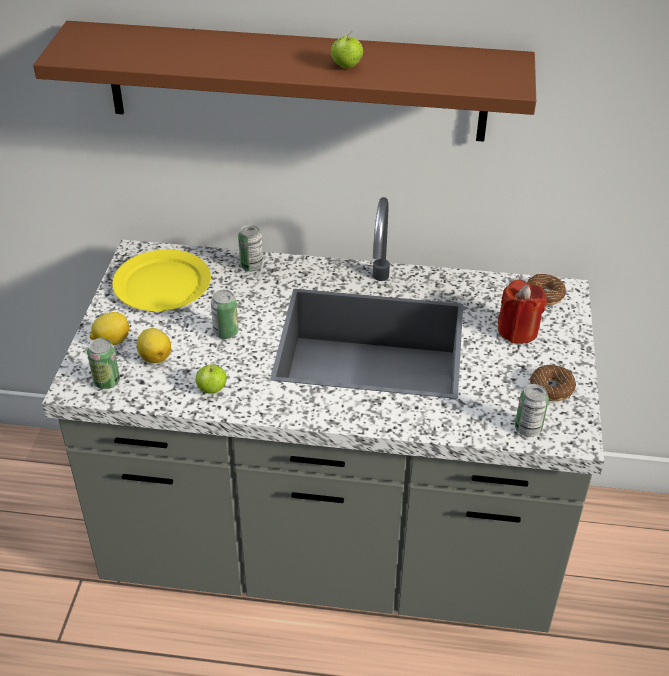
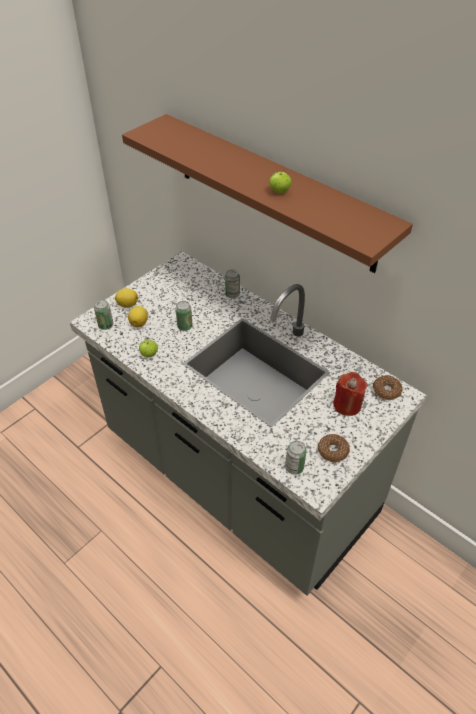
camera: 35 degrees right, 5 degrees up
yellow plate [112,249,211,311] -> none

